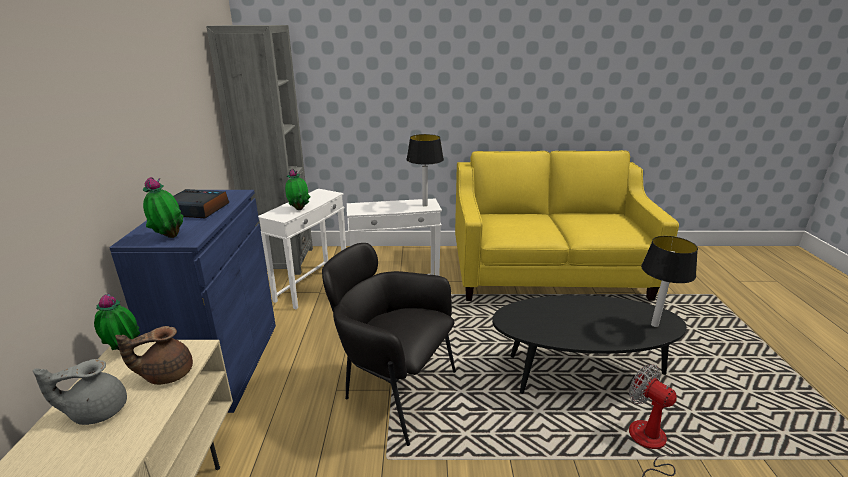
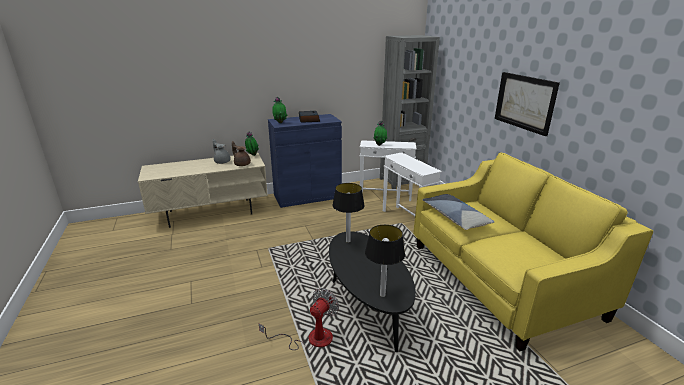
camera: 70 degrees right, 0 degrees up
black armchair [322,243,456,446] -> none
table lamp [406,134,444,206] -> table lamp moved to [332,183,365,243]
none -> pillow [423,194,494,230]
none -> picture [495,72,560,136]

